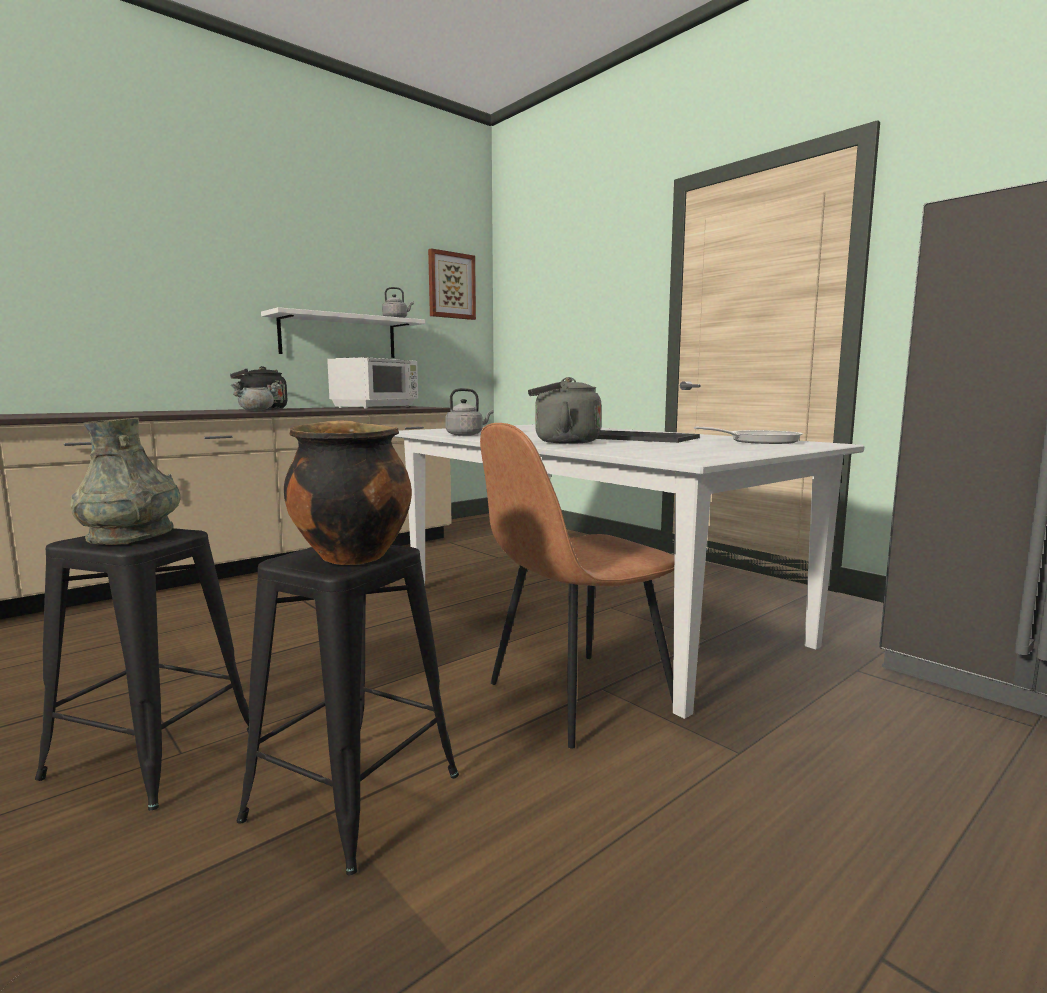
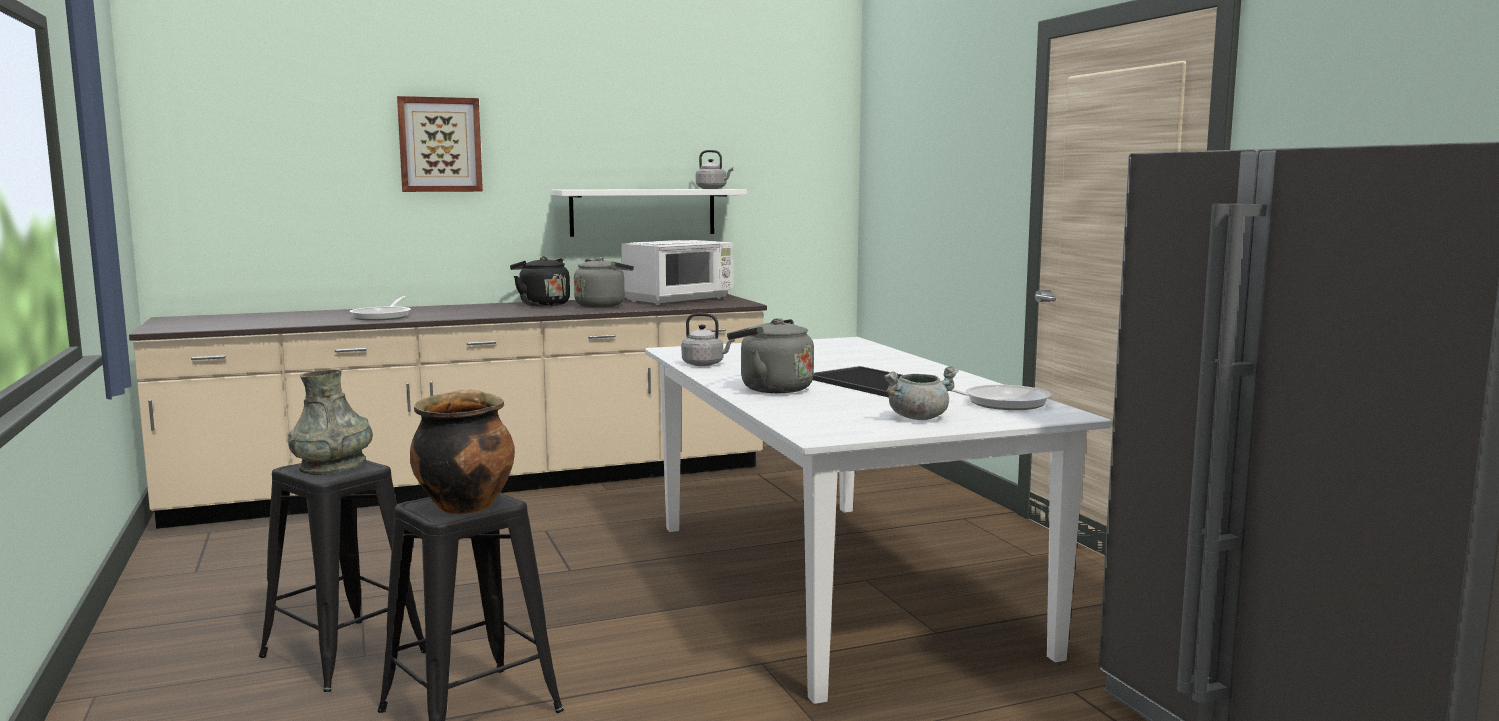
camera: 20 degrees right, 0 degrees up
grey cooking pot [231,382,280,411] -> grey cooking pot moved to [884,366,959,420]
picture [428,248,476,320] -> picture moved to [397,96,483,192]
brown chair [480,423,674,749] -> none
none -> frying pan [350,296,411,321]
none -> grey kettle [574,257,634,308]

